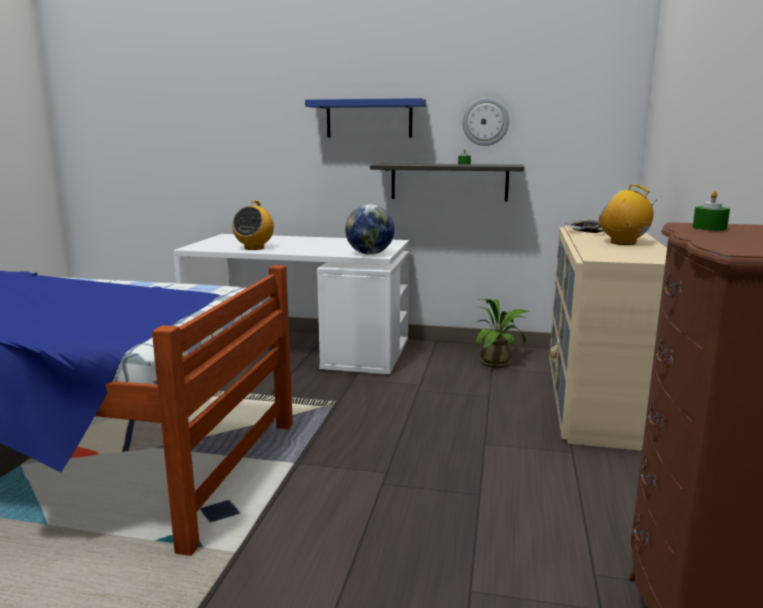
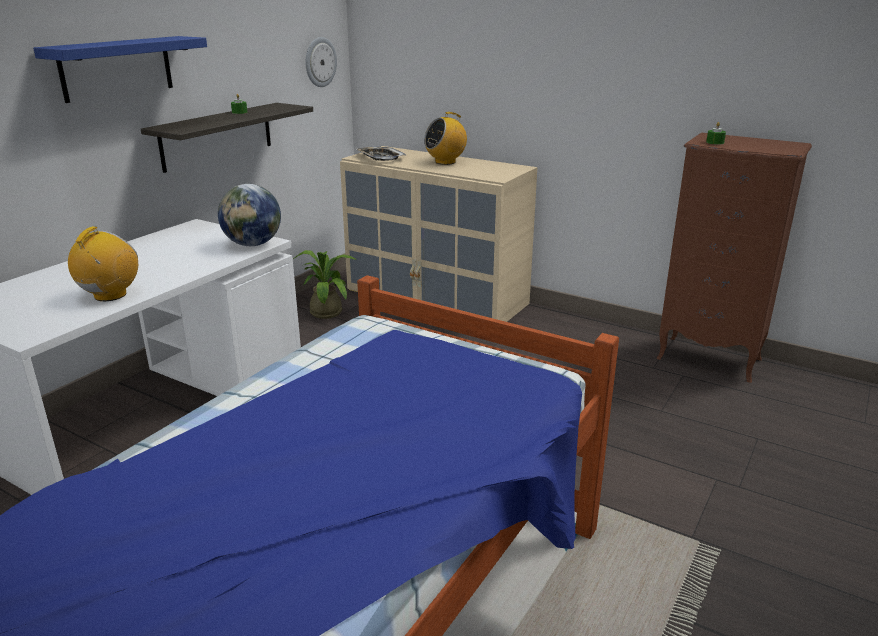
camera: 70 degrees left, 10 degrees up
radio [232,201,274,250] -> radio turned 105 degrees counterclockwise [68,226,138,301]
wall clock [463,98,509,146] -> wall clock moved to [306,37,337,87]

